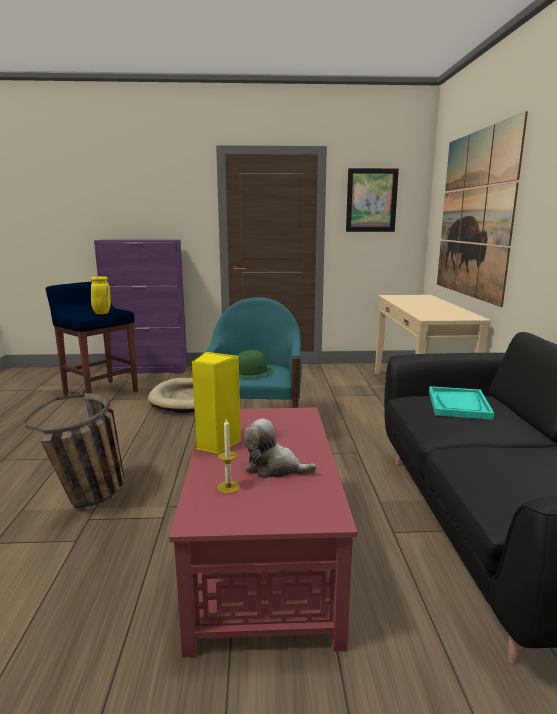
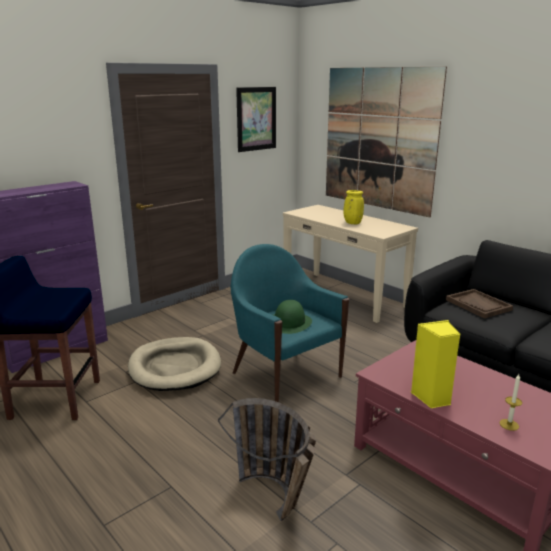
camera: 40 degrees left, 5 degrees up
yellow vase [90,276,111,314] -> yellow vase moved to [343,190,364,224]
plush toy [244,419,317,478] -> none
turquoise tray [429,386,494,420] -> brown tray [446,289,513,319]

